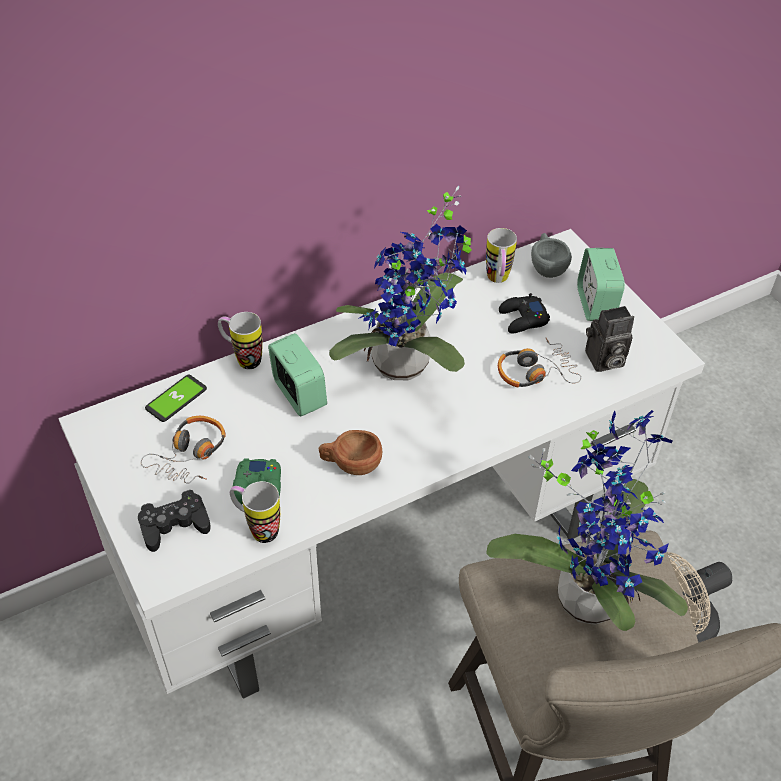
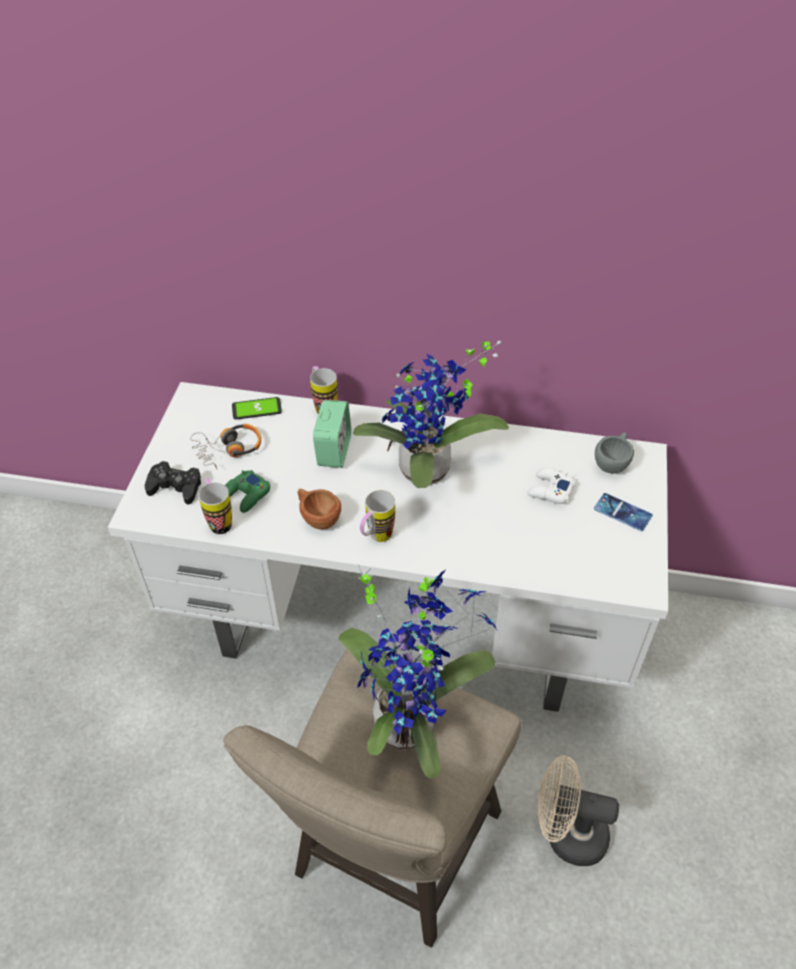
camera: 40 degrees right, 0 degrees up
mug [486,228,517,283] -> mug moved to [360,490,395,542]
headphones [498,338,581,387] -> none
black game controller [499,293,550,334] -> white game controller [527,468,575,504]
alarm clock [577,248,625,321] -> phone [594,493,653,531]
camera [585,306,634,372] -> none

